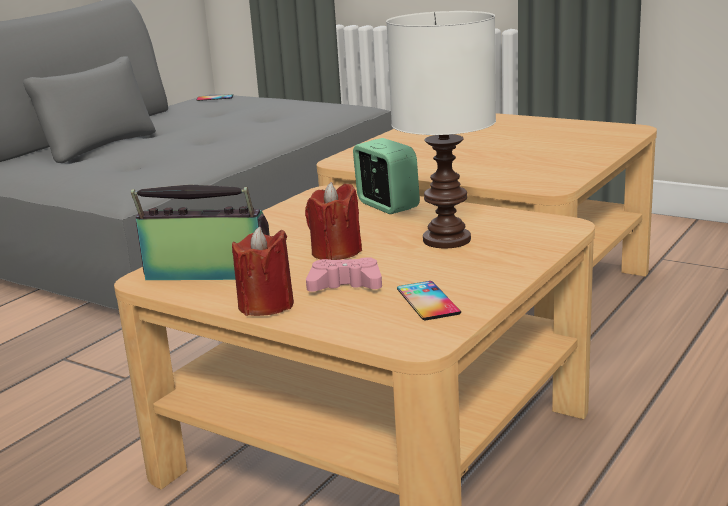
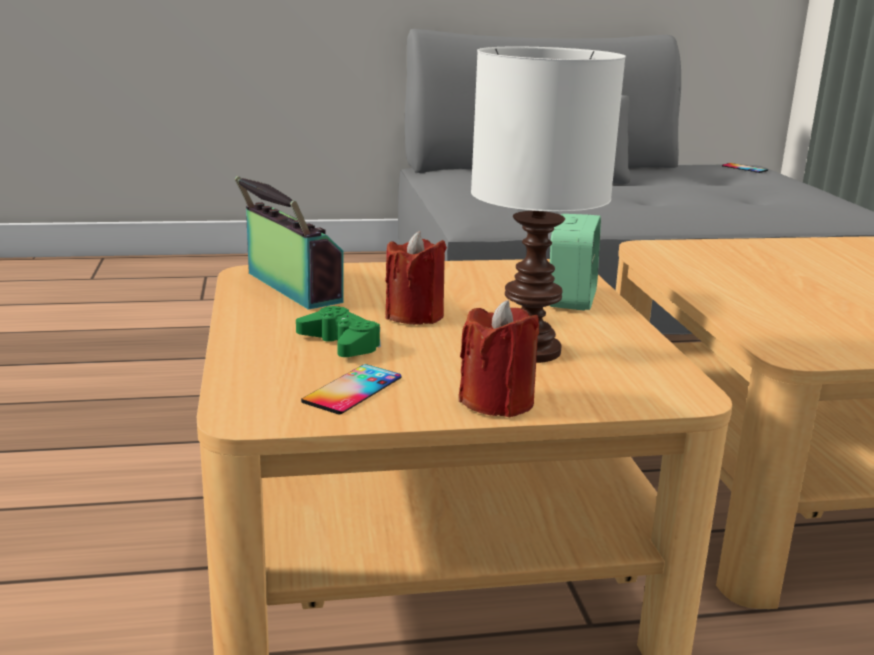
camera: 45 degrees right, 0 degrees up
red candle [232,226,294,316] -> red candle moved to [459,300,539,417]
pink game controller [306,257,382,292] -> green game controller [296,306,381,357]

